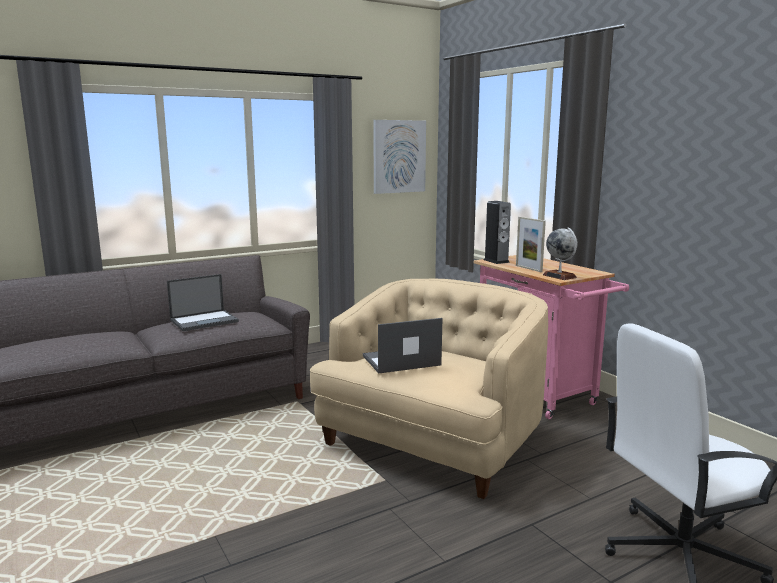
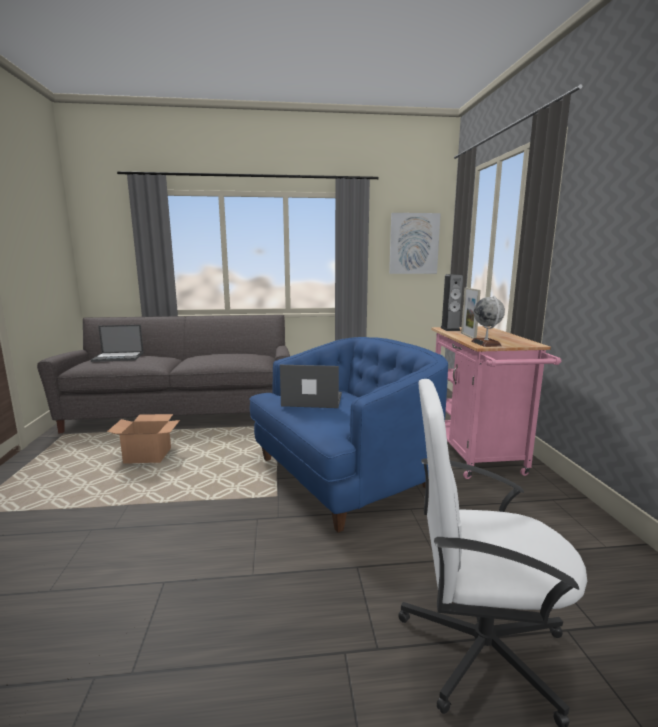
camera: 25 degrees right, 0 degrees up
laptop [167,274,239,331] -> laptop moved to [91,325,144,362]
beige armchair [310,279,548,499] -> blue armchair [250,337,448,533]
none -> cardboard box [107,414,180,464]

